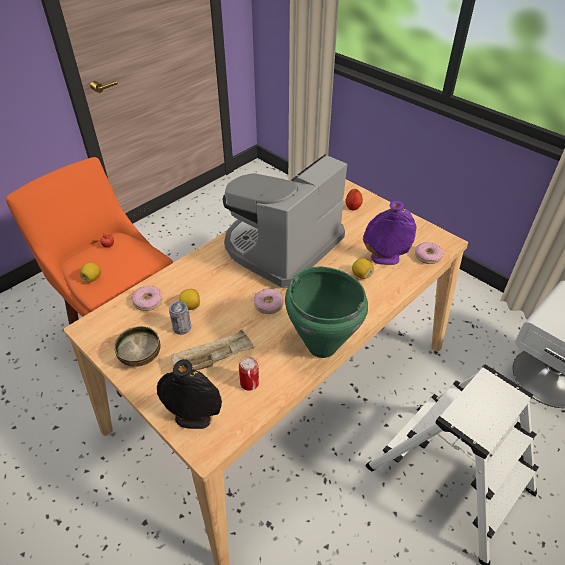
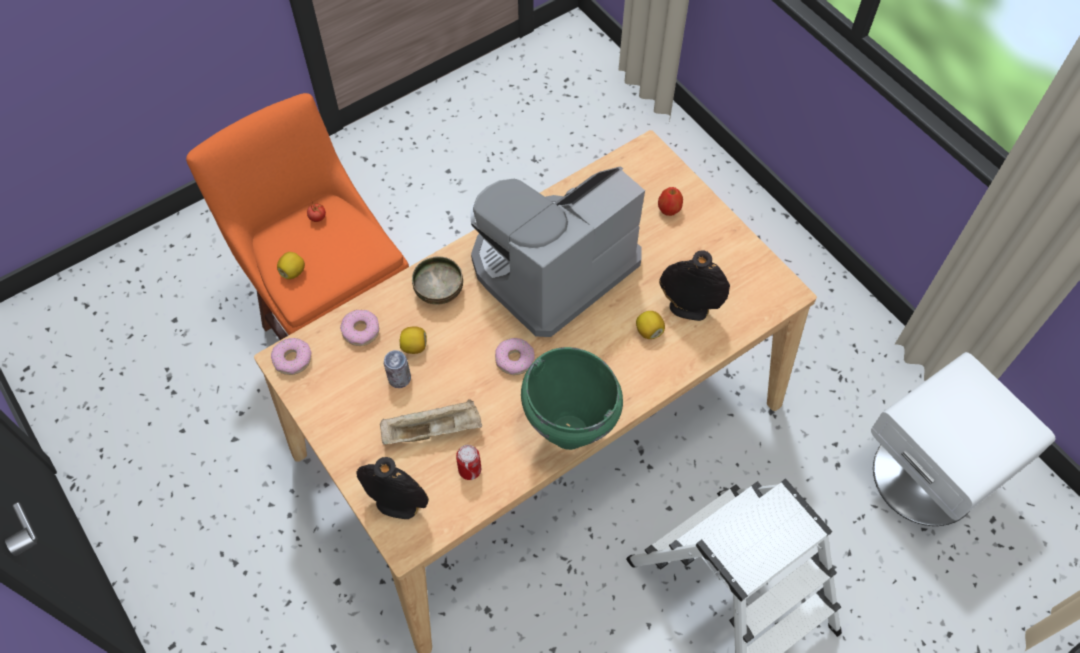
camera: 10 degrees right, 15 degrees up
bowl [114,326,160,367] -> bowl moved to [412,256,463,305]
purple vase [363,200,417,265] -> black vase [659,250,730,321]
donut [415,242,443,264] -> donut moved to [271,338,312,375]

